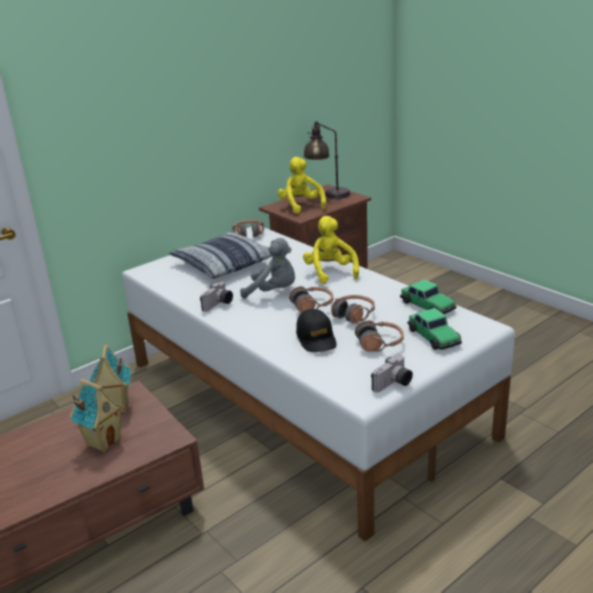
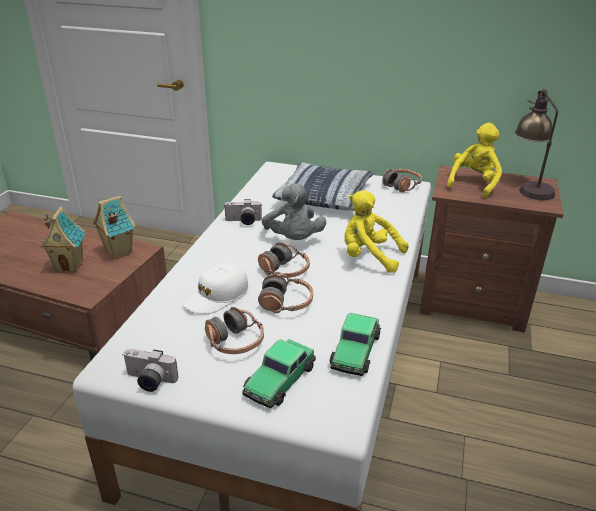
camera: 55 degrees right, 5 degrees up
black cap [296,309,336,352] -> white cap [183,263,248,314]
yellow plush toy [303,216,359,284] -> yellow plush toy turned 105 degrees counterclockwise [344,190,409,273]

